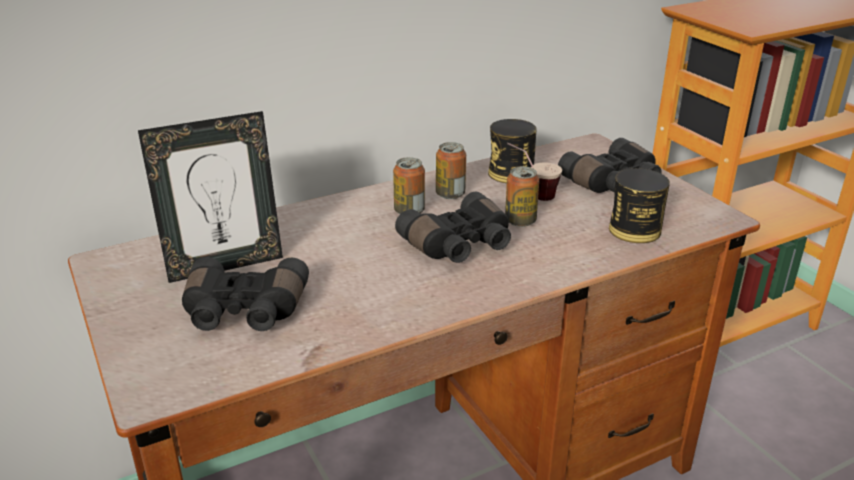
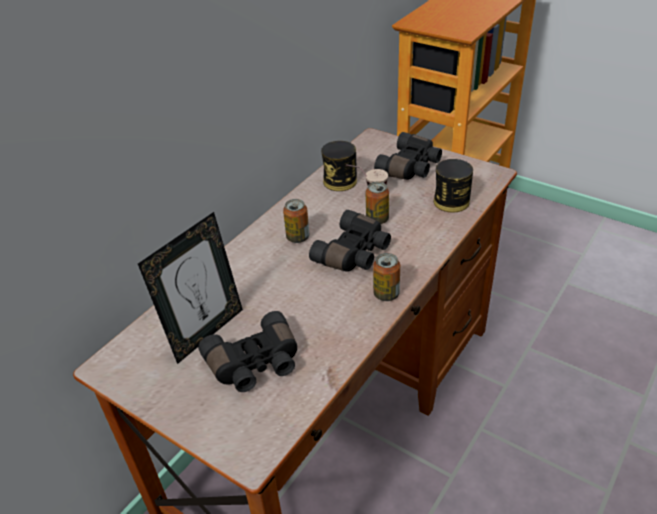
camera: 25 degrees left, 10 degrees up
can [436,142,466,199] -> can moved to [373,253,400,301]

